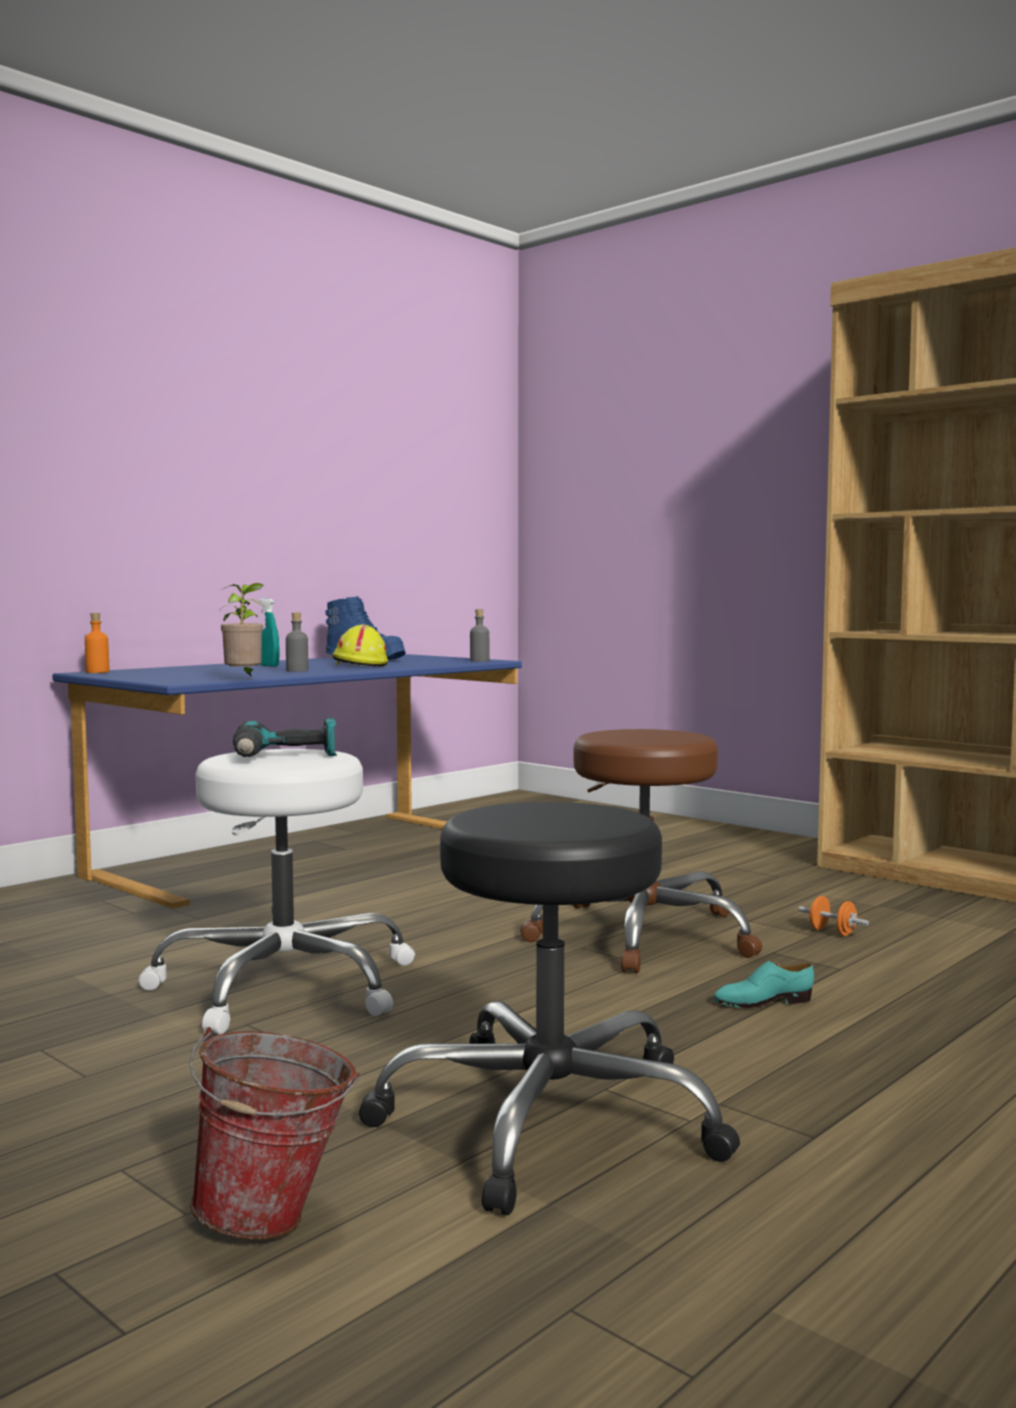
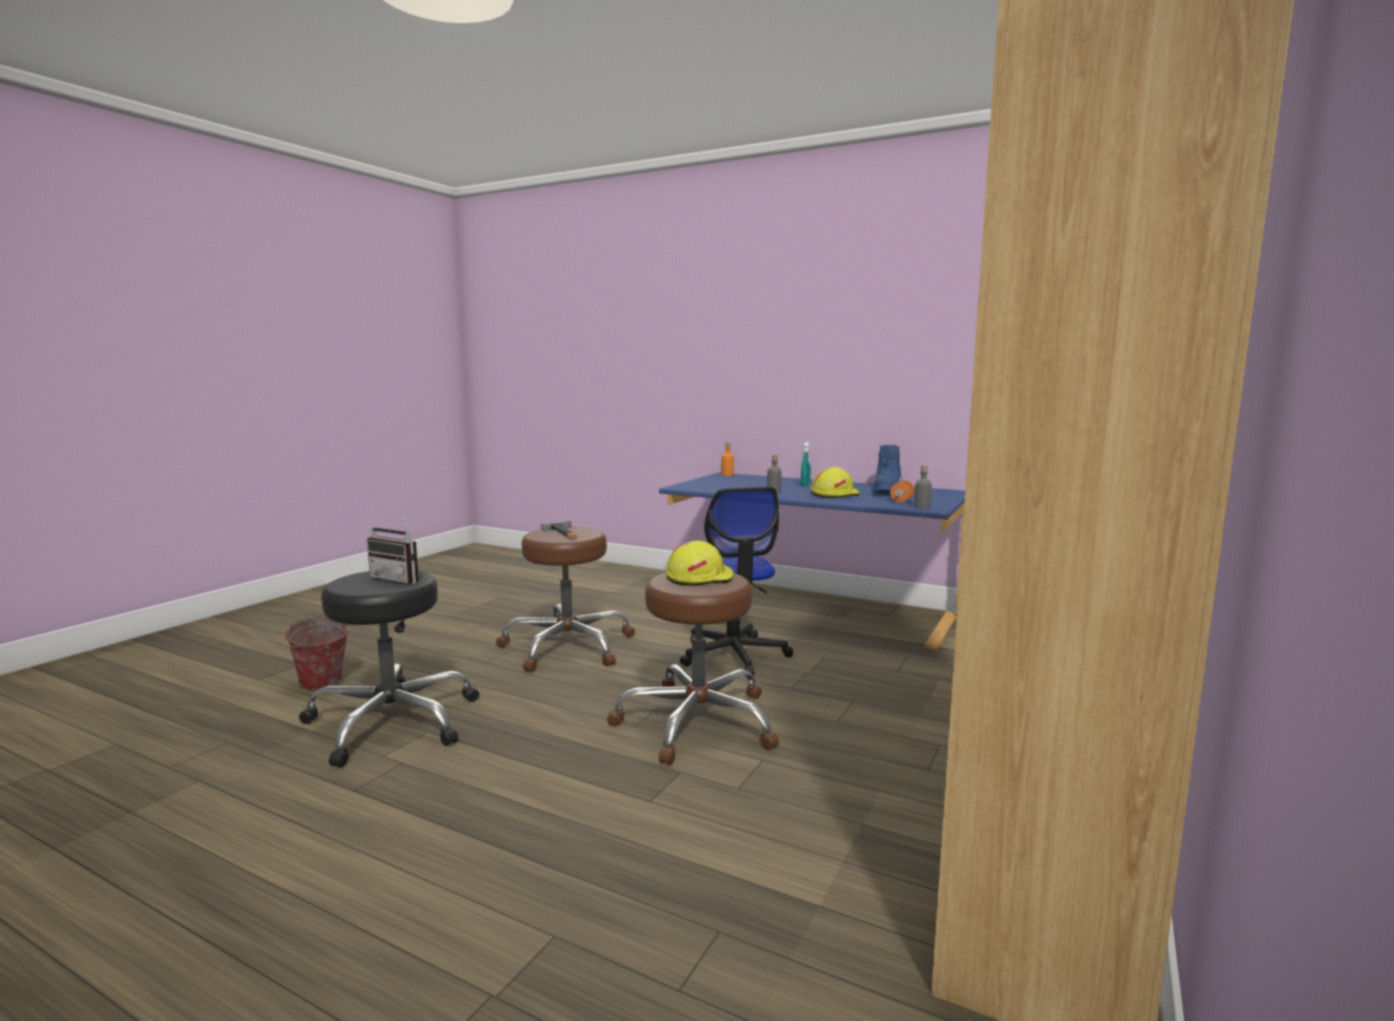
camera: 75 degrees right, 5 degrees up
white stool [138,749,415,1034] -> brown stool [496,526,635,672]
potted plant [219,583,264,677] -> none
power drill [233,718,337,757] -> hammer [541,521,577,539]
turquoise shoe [713,961,814,1008] -> none
orange dumbbell [798,896,869,936] -> orange dumbbell moved to [890,480,915,502]
none -> radio [367,512,419,584]
none -> yellow hard hat [666,541,734,586]
none -> office chair [680,487,793,676]

